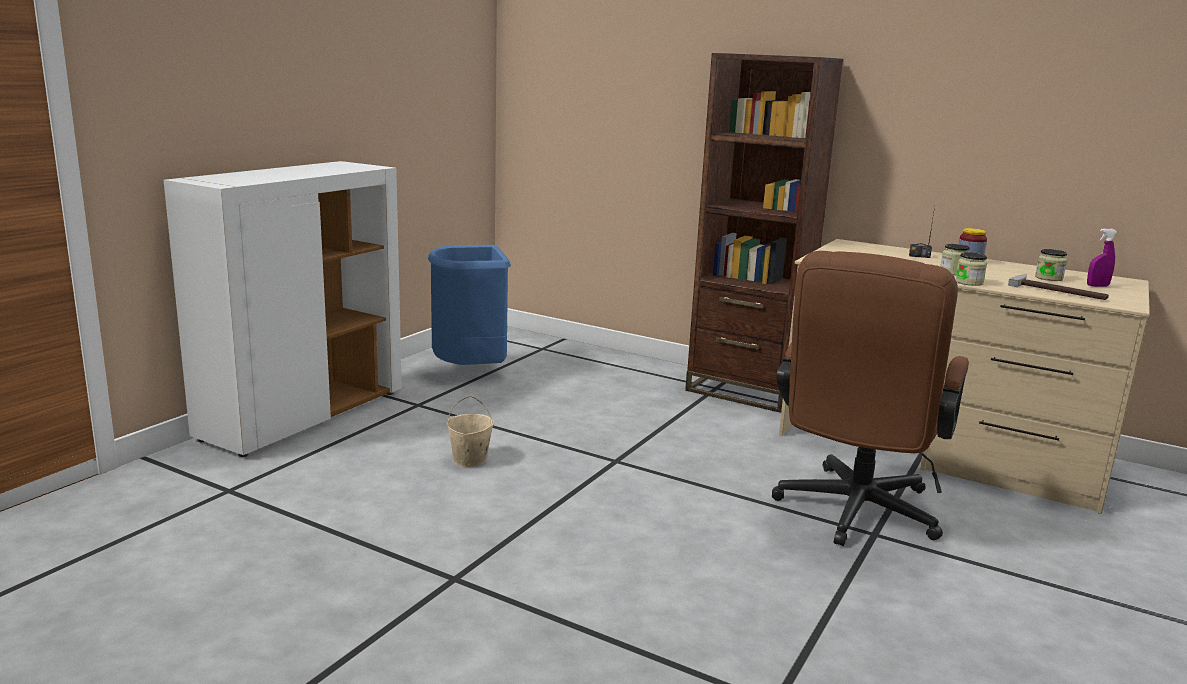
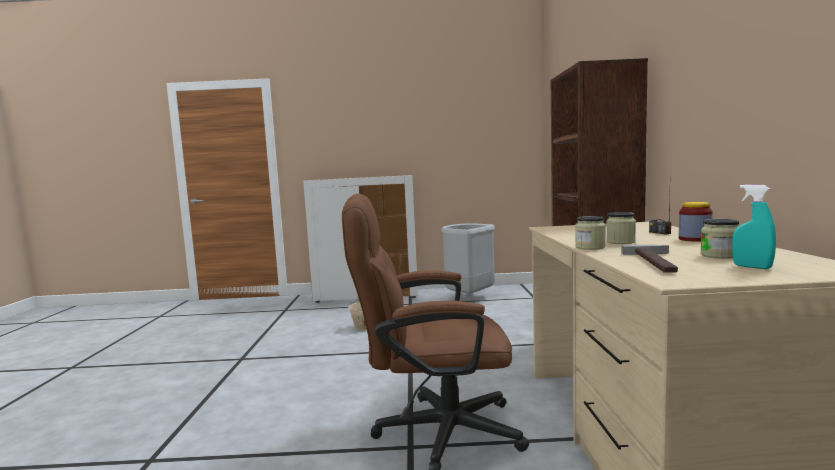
camera: 60 degrees right, 10 degrees down
blue trash can [428,245,511,365] -> grey trash can [441,223,495,294]
purple spray bottle [1087,228,1118,287] -> turquoise spray bottle [732,184,776,269]

